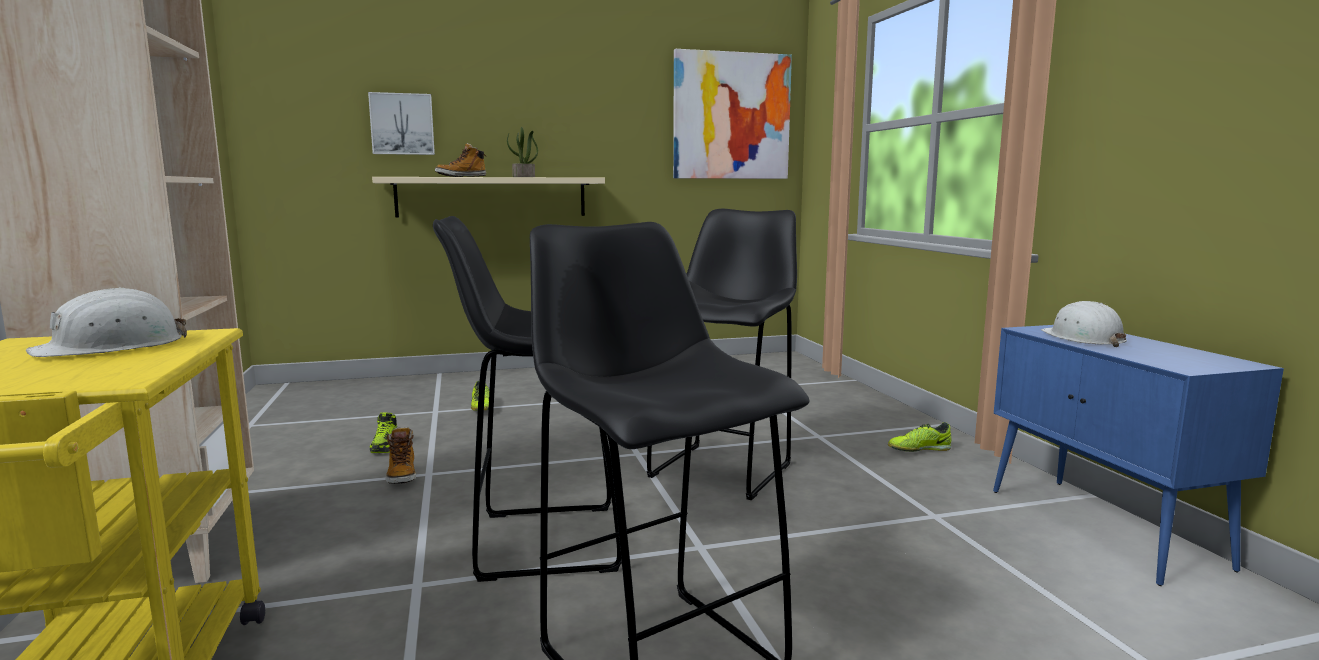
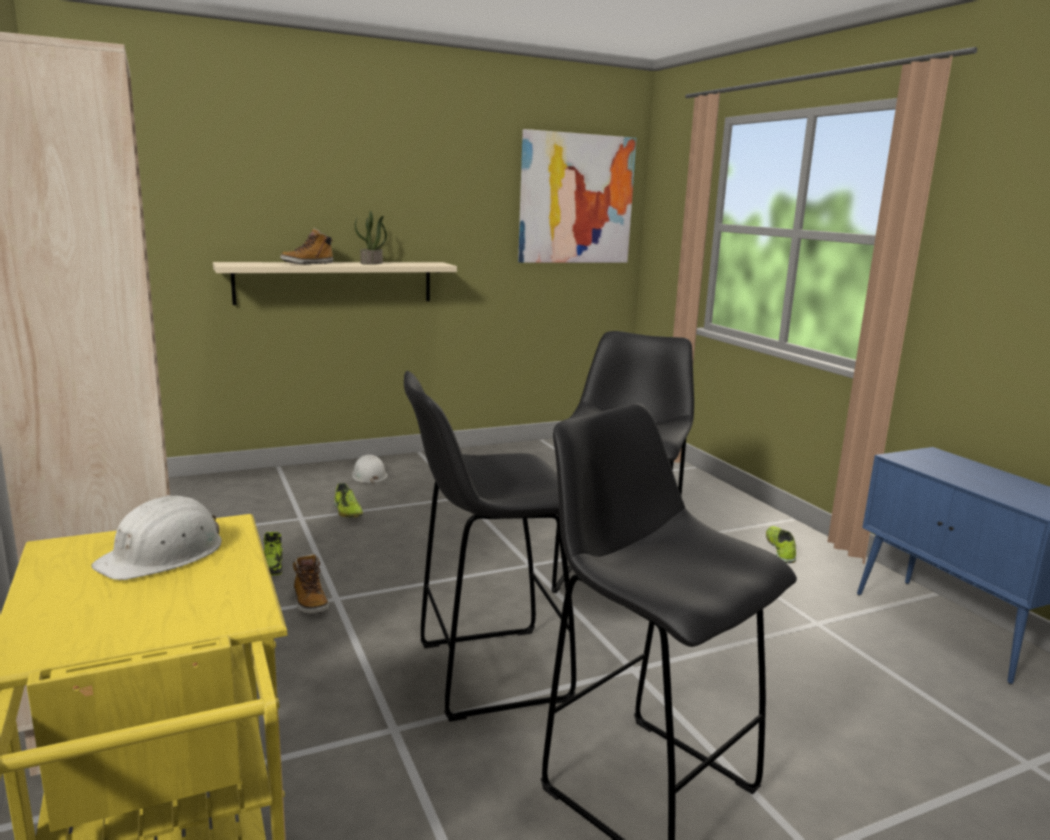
camera: 10 degrees left, 5 degrees up
picture [368,92,435,155] -> none
shoe [888,422,951,452] -> shoe turned 120 degrees clockwise [766,526,796,563]
white hard hat [1041,301,1127,347] -> white hard hat moved to [352,455,387,484]

